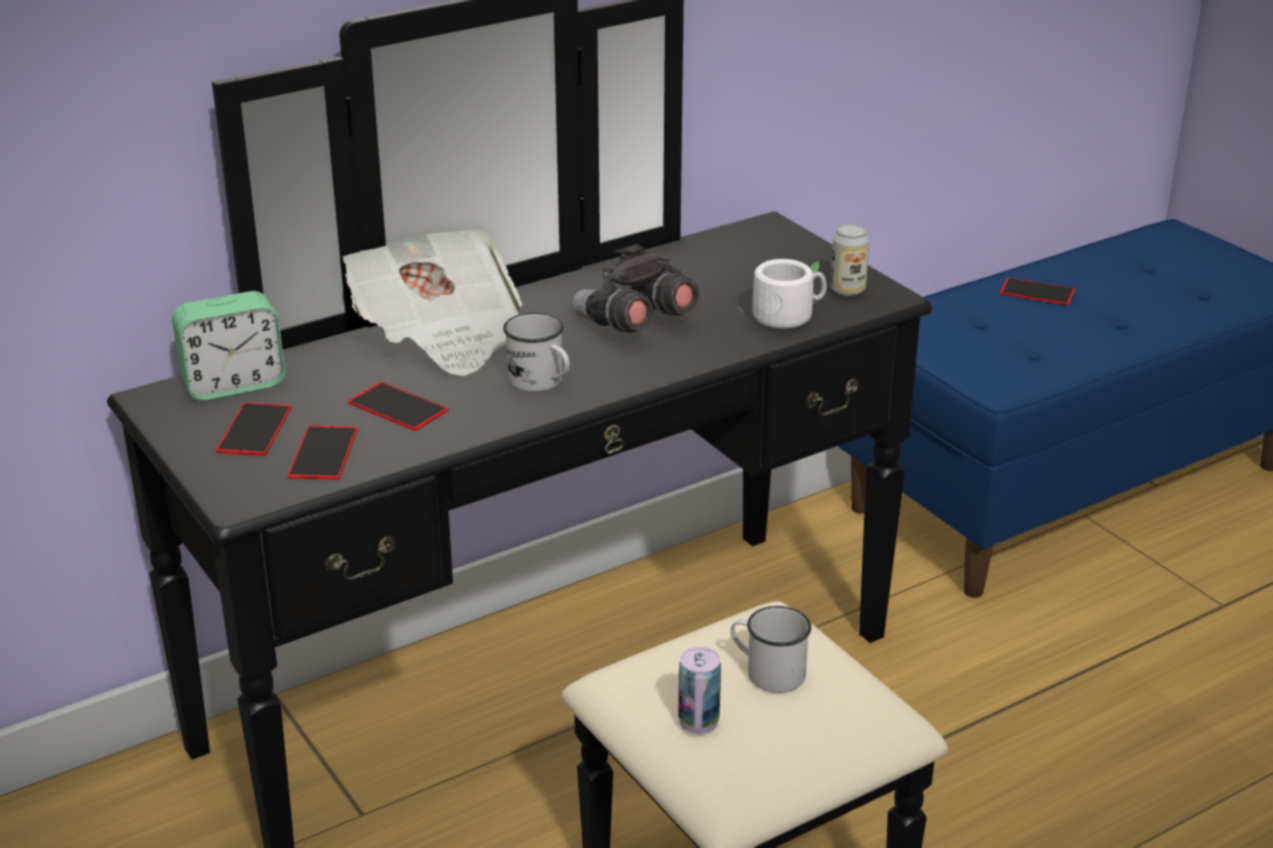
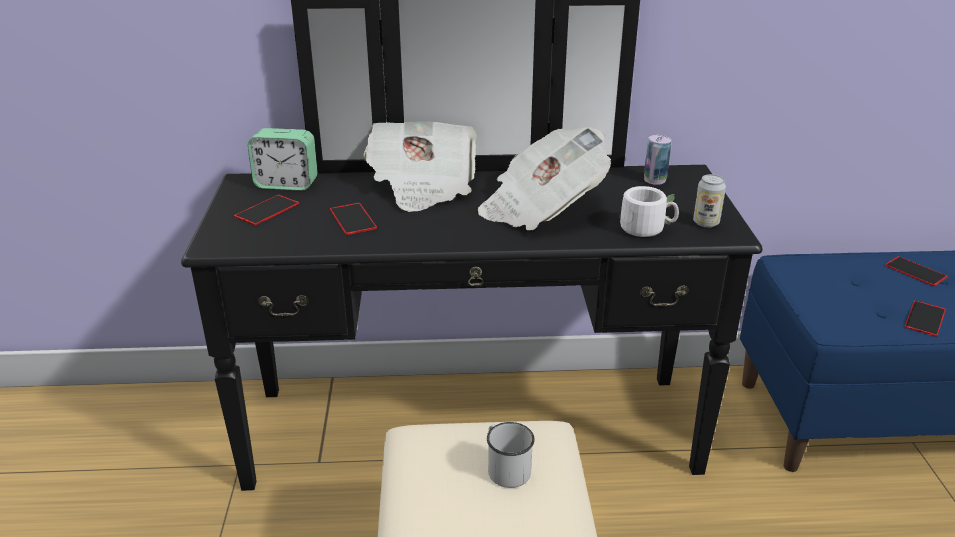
camera: 30 degrees right, 0 degrees up
phone [288,425,358,480] -> phone moved to [904,300,946,337]
white mug [503,313,570,392] -> none
grey binoculars [573,244,699,333] -> newspaper [478,127,611,230]
can [678,647,721,734] -> can moved to [644,135,671,185]

